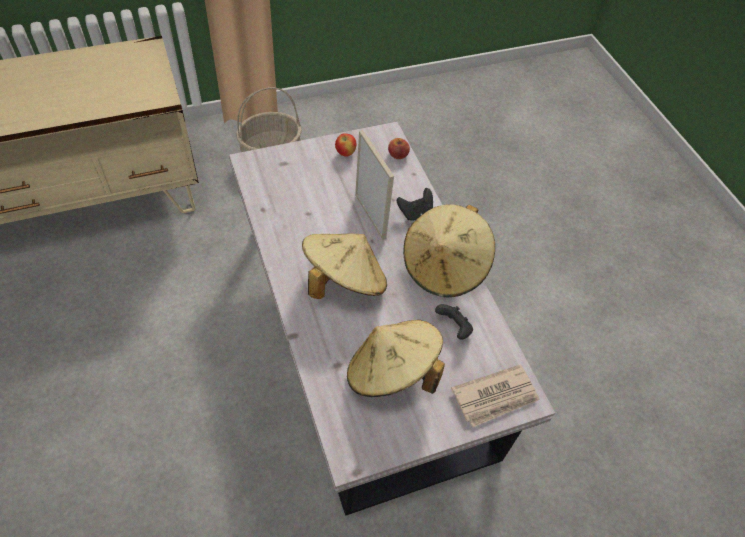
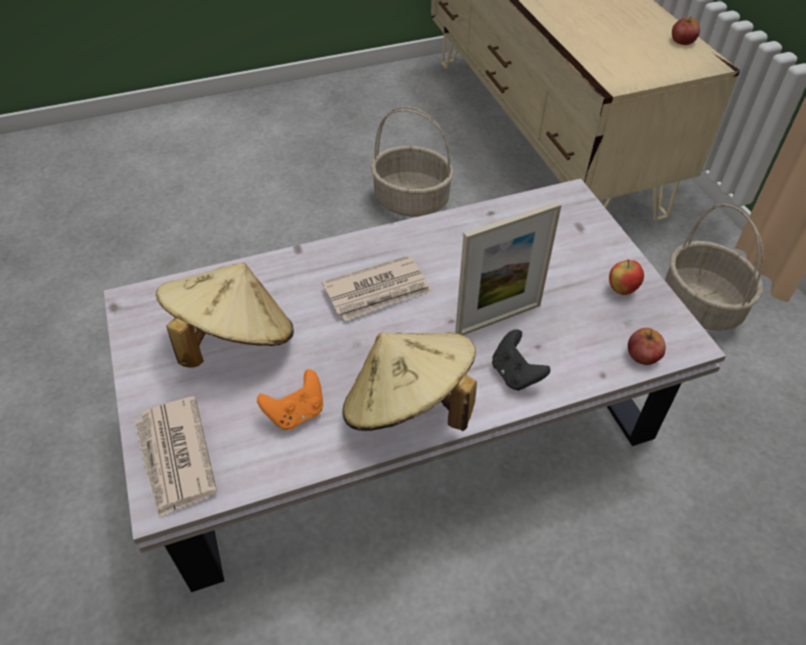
camera: 95 degrees right, 5 degrees down
beige hat [302,234,387,299] -> newspaper [322,255,432,321]
black game controller [435,304,473,340] -> orange game controller [257,369,323,430]
none -> basket [370,106,454,217]
none -> apple [672,17,700,45]

